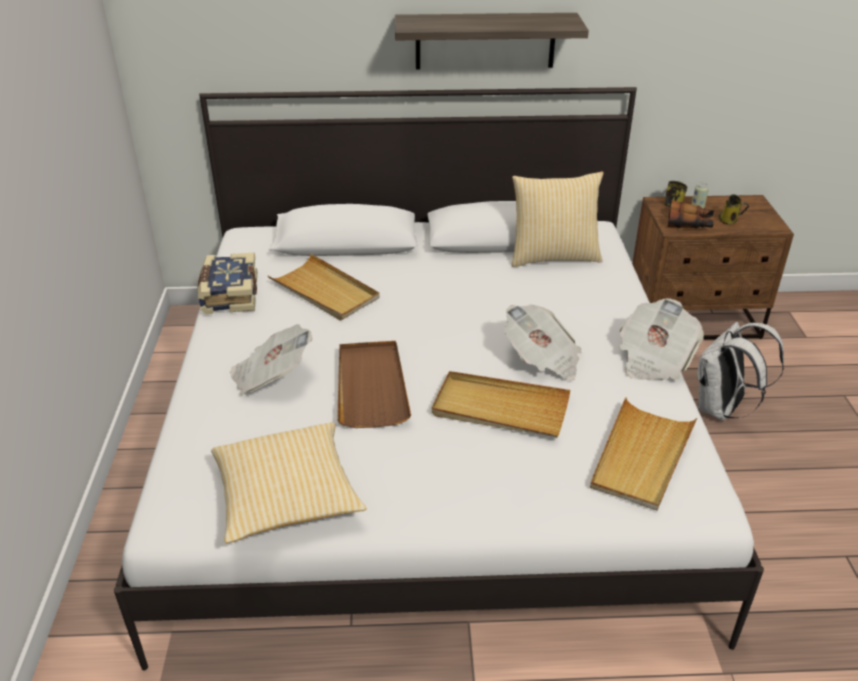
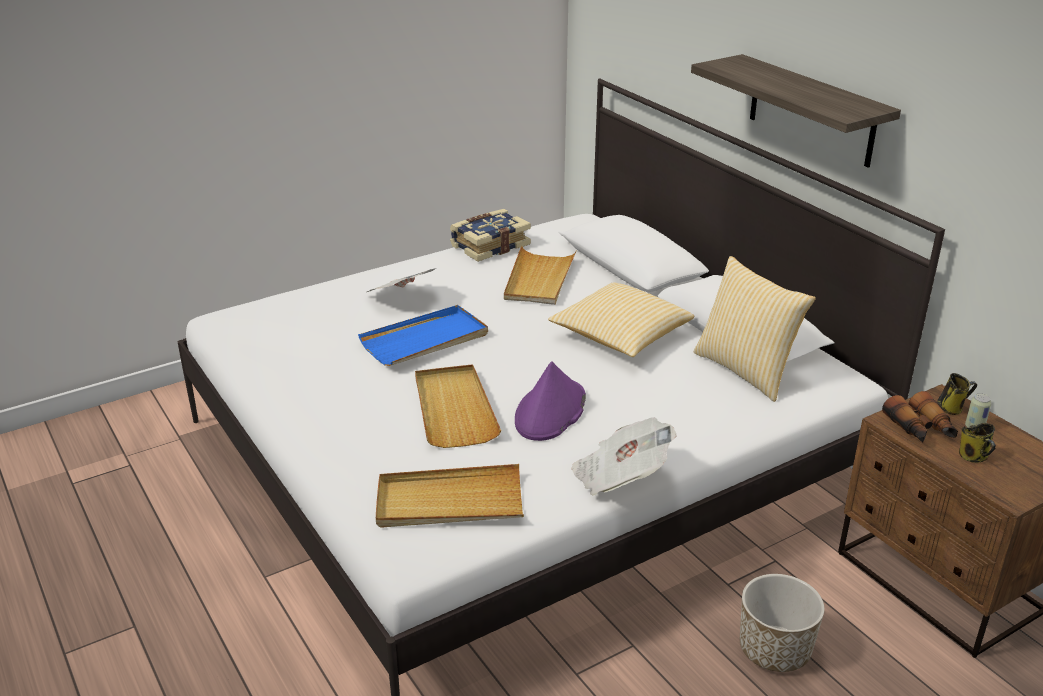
camera: 60 degrees right, 5 degrees down
pillow [211,422,366,543] -> pillow moved to [548,282,694,357]
brown tray [337,341,411,428] -> blue tray [358,305,488,366]
newspaper [505,305,581,381] -> purple hat [515,361,586,441]
white backpack [697,322,784,421] -> planter [740,574,825,672]

